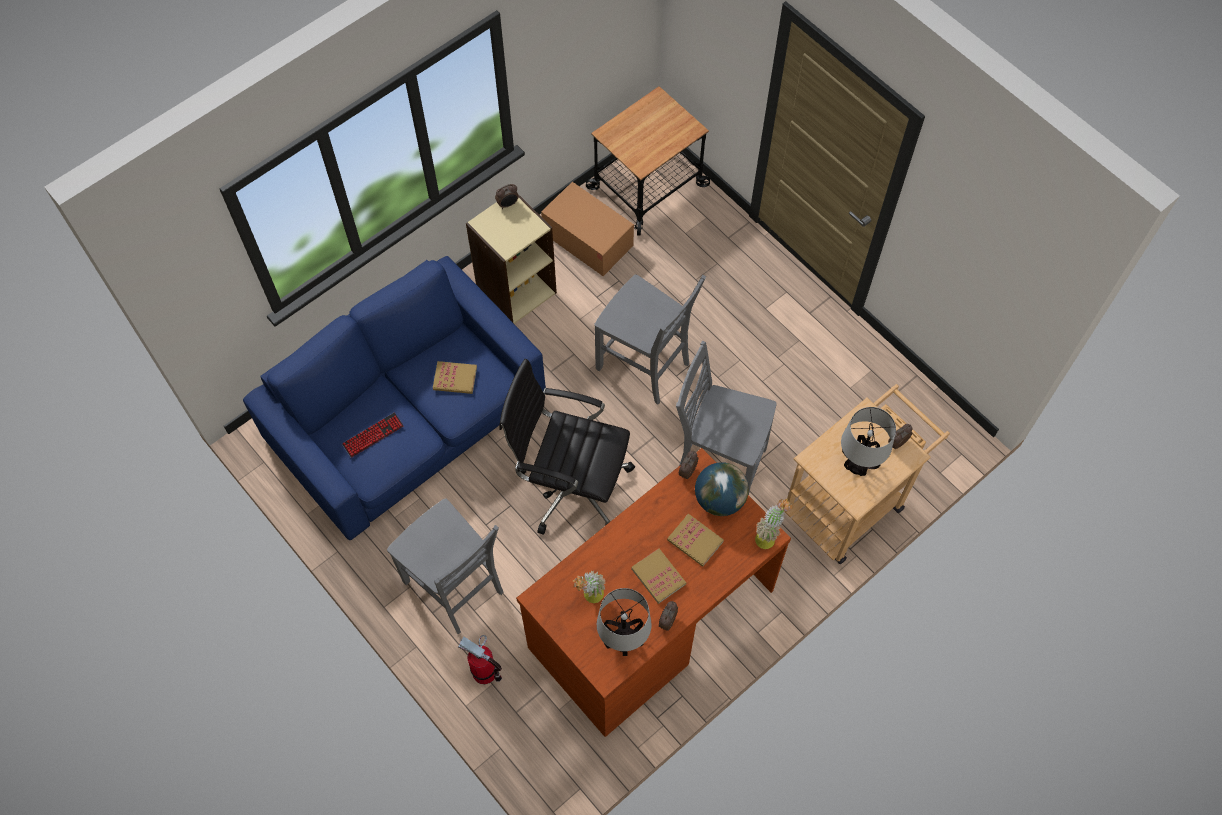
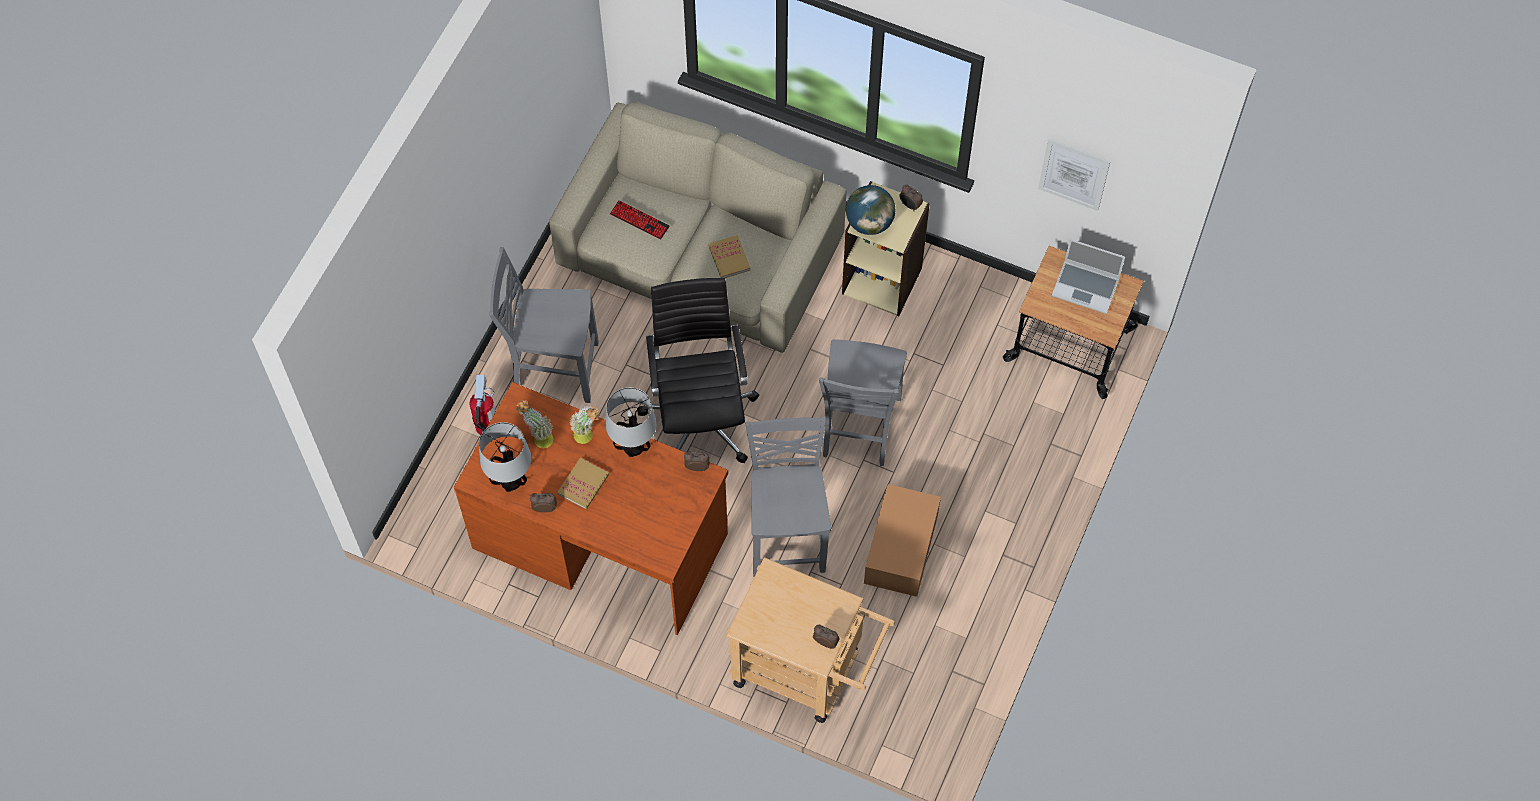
camera: 65 degrees right, 0 degrees up
blue sofa [243,256,546,540] -> beige sofa [549,101,846,353]
grey chair [387,498,503,634] -> grey chair turned 75 degrees clockwise [489,247,599,403]
cardboard box [541,182,634,276] -> cardboard box moved to [864,484,941,597]
book [667,514,724,567] -> none
globe [695,462,749,516] -> globe moved to [846,185,895,235]
potted plant [755,498,793,549] -> potted plant moved to [570,406,600,444]
table lamp [841,407,896,476] -> table lamp moved to [606,387,657,457]
none -> picture [1038,139,1110,211]
none -> laptop [1052,239,1125,314]

